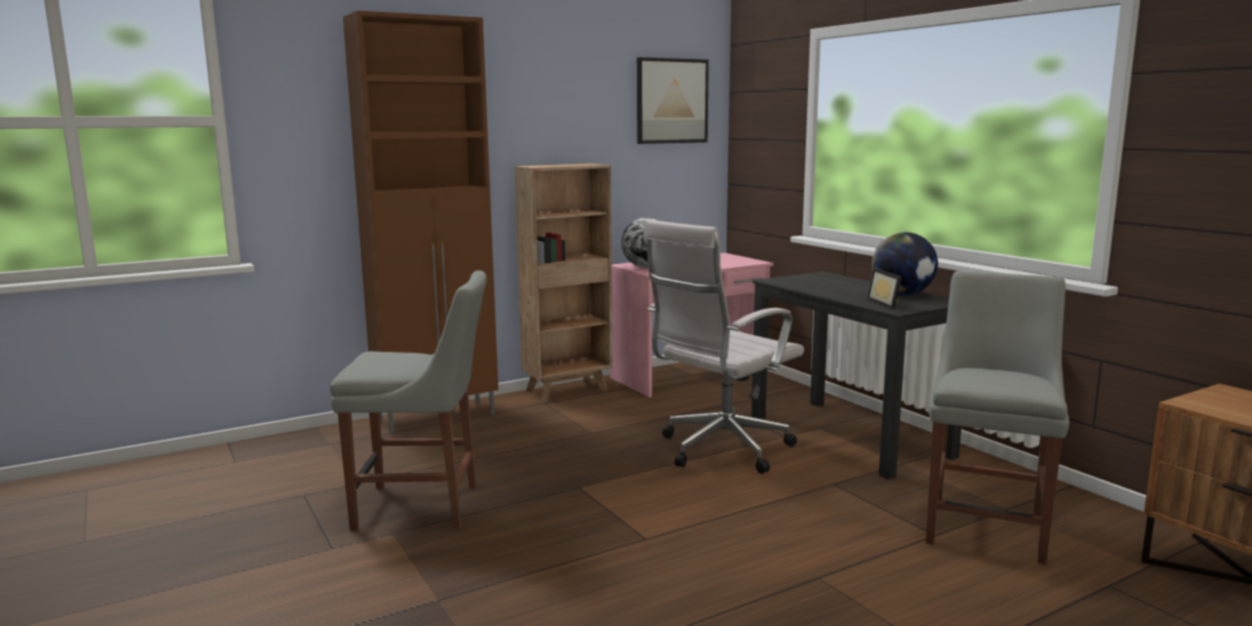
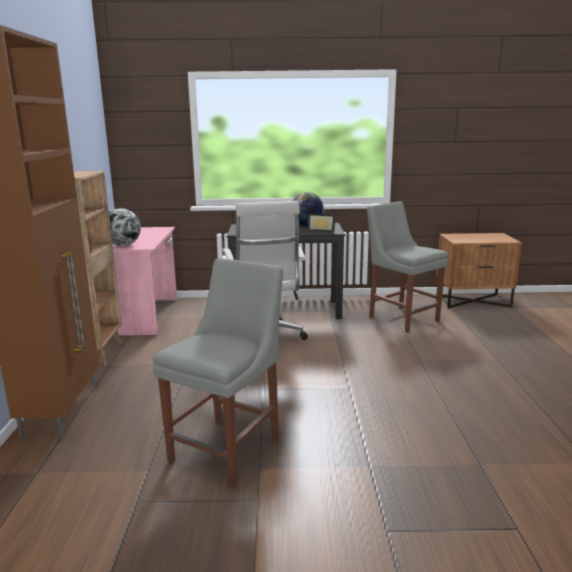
camera: 60 degrees left, 5 degrees up
picture [637,57,709,144] -> none

